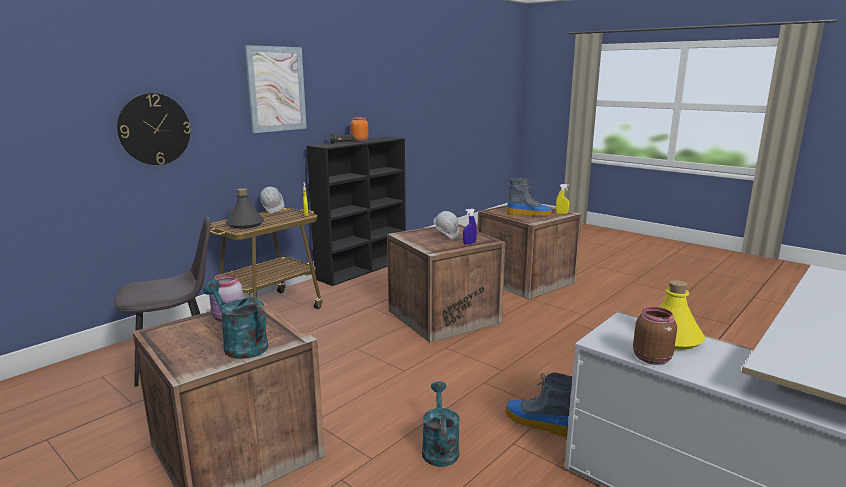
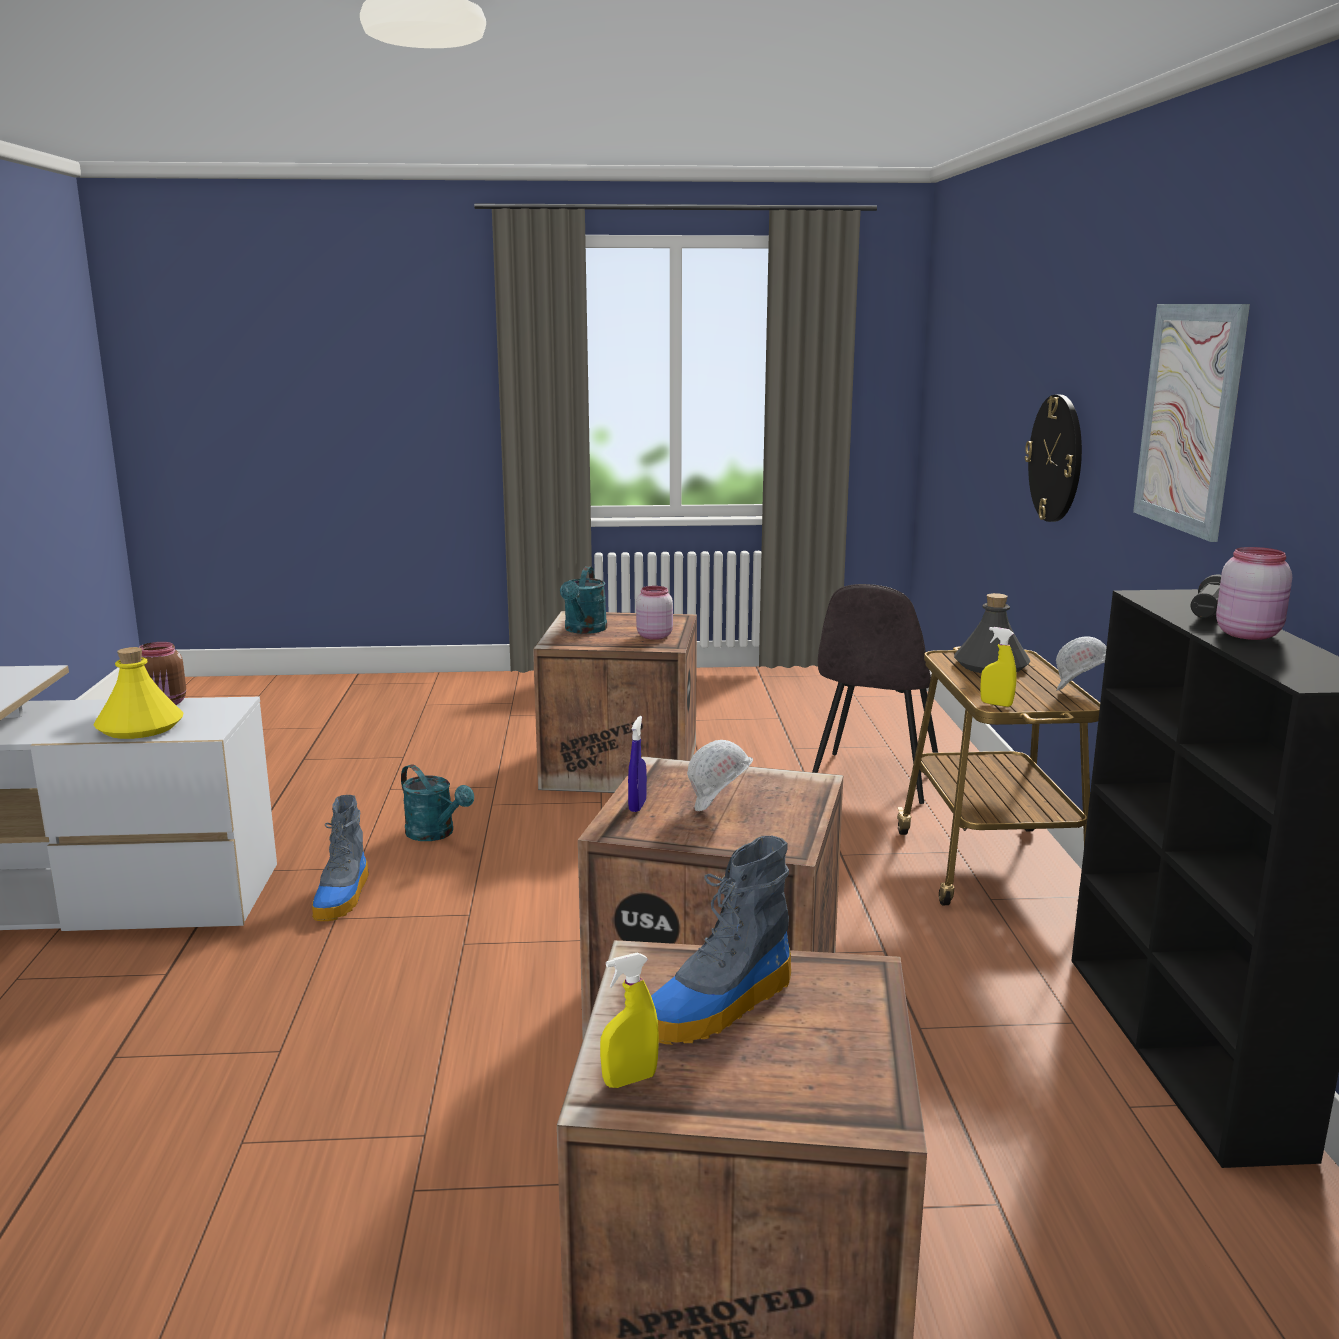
camera: 135 degrees right, 0 degrees up
turquoise watering can [203,280,268,359] -> turquoise watering can turned 105 degrees clockwise [560,566,607,634]
orange jar [351,117,368,142] -> pink jar [1216,547,1292,640]
boot [506,372,572,437] -> boot turned 105 degrees clockwise [312,795,369,921]

